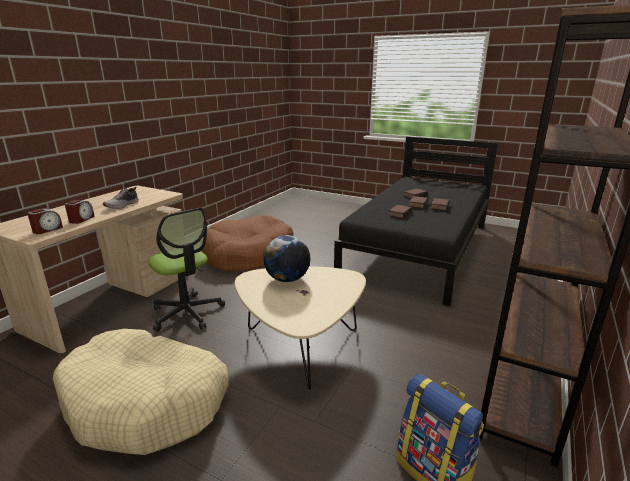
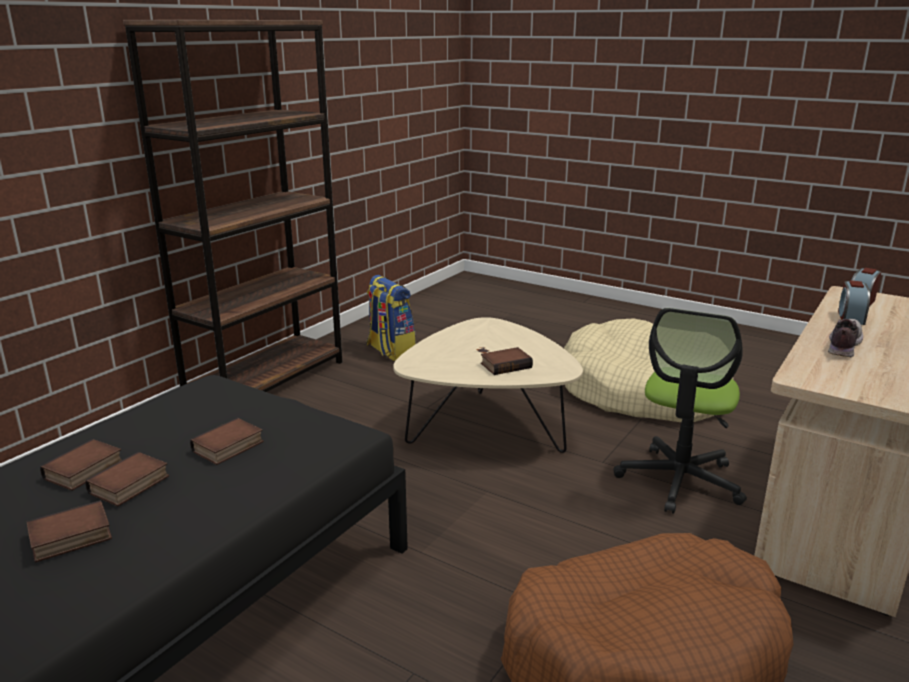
camera: 175 degrees left, 0 degrees up
office chair [148,208,225,332] -> office chair turned 120 degrees counterclockwise [613,308,747,514]
globe [263,235,310,282] -> book [481,347,533,375]

